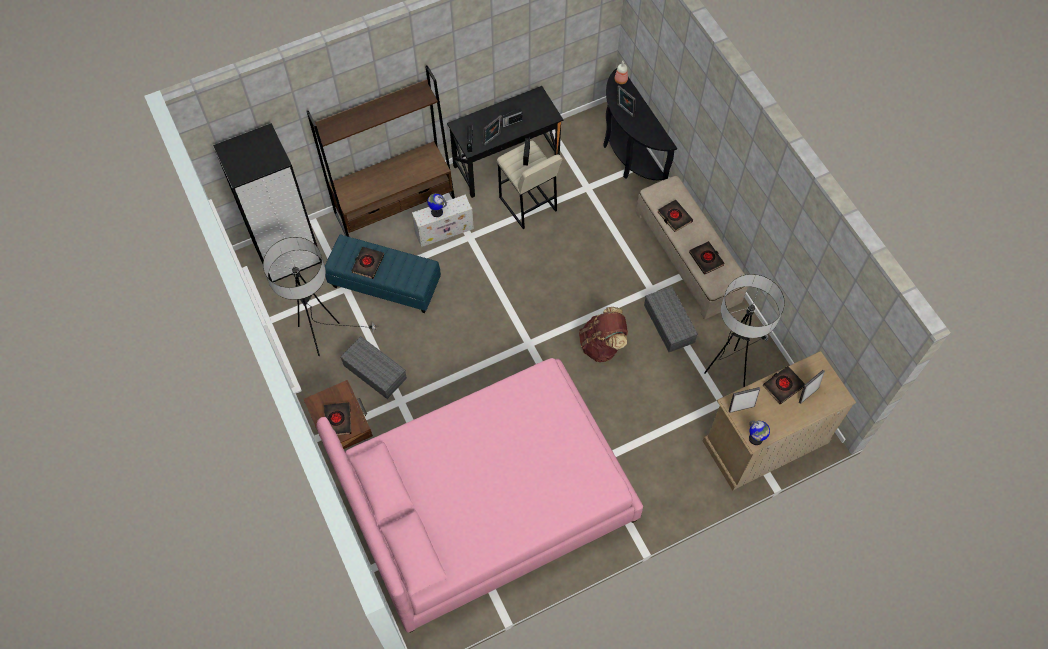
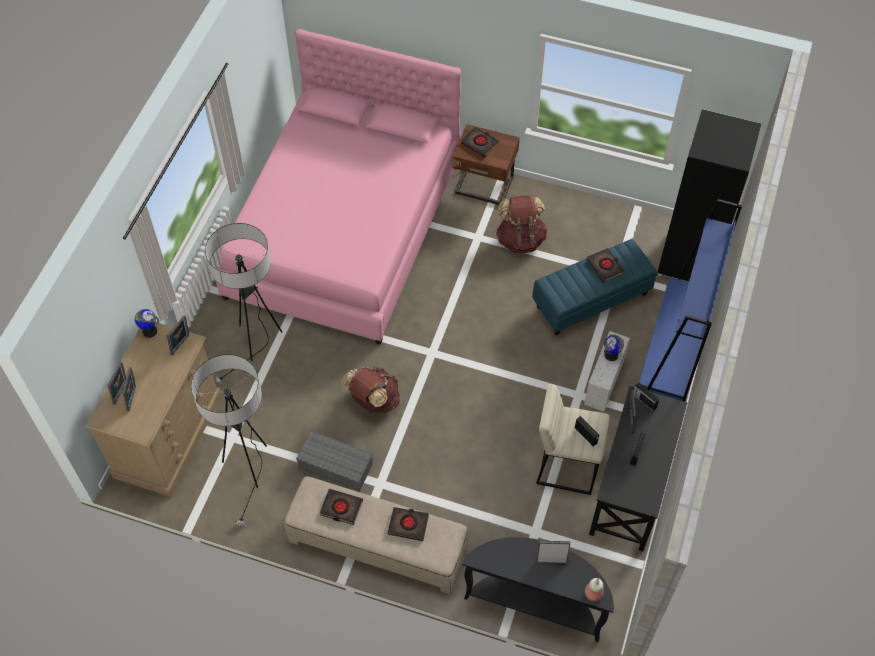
camera: 135 degrees right, 5 degrees down
floor lamp [263,237,378,356] -> floor lamp moved to [205,223,282,385]
brown bookcase [306,65,455,237] -> blue bookcase [639,199,742,402]
grey storage box [340,336,407,399] -> brown backpack [496,196,548,253]
black book [762,366,805,404] -> none
none -> picture frame [108,362,126,405]

